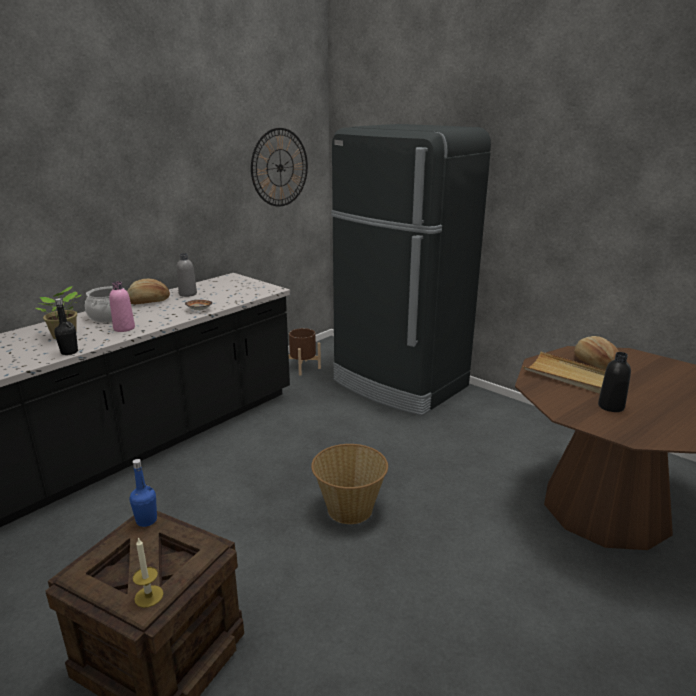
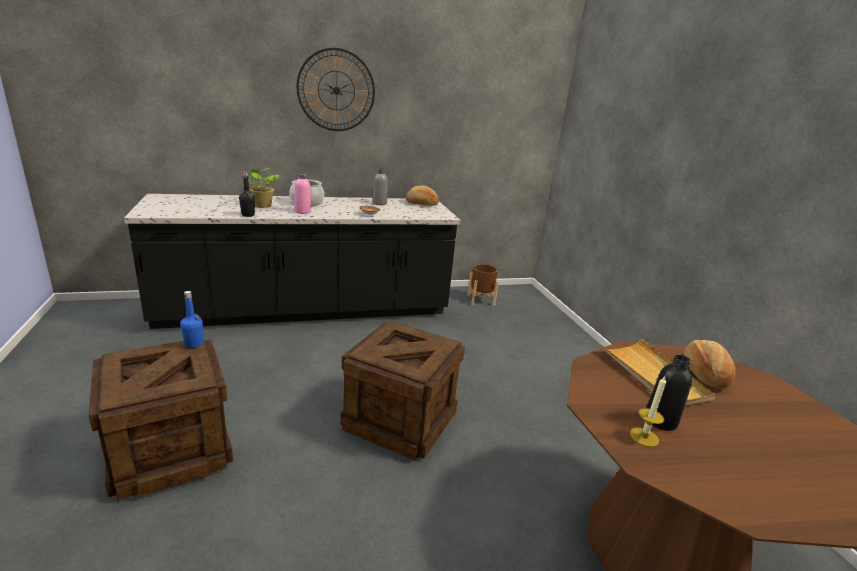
camera: 30 degrees right, 0 degrees up
bread [127,279,170,304] -> bread moved to [406,186,439,206]
candle [133,537,164,608] -> candle moved to [630,376,666,447]
wall clock [251,128,308,207] -> wall clock moved to [296,48,375,131]
basket [311,444,388,524] -> crate [341,321,465,460]
black fridge [331,124,491,416] -> none

